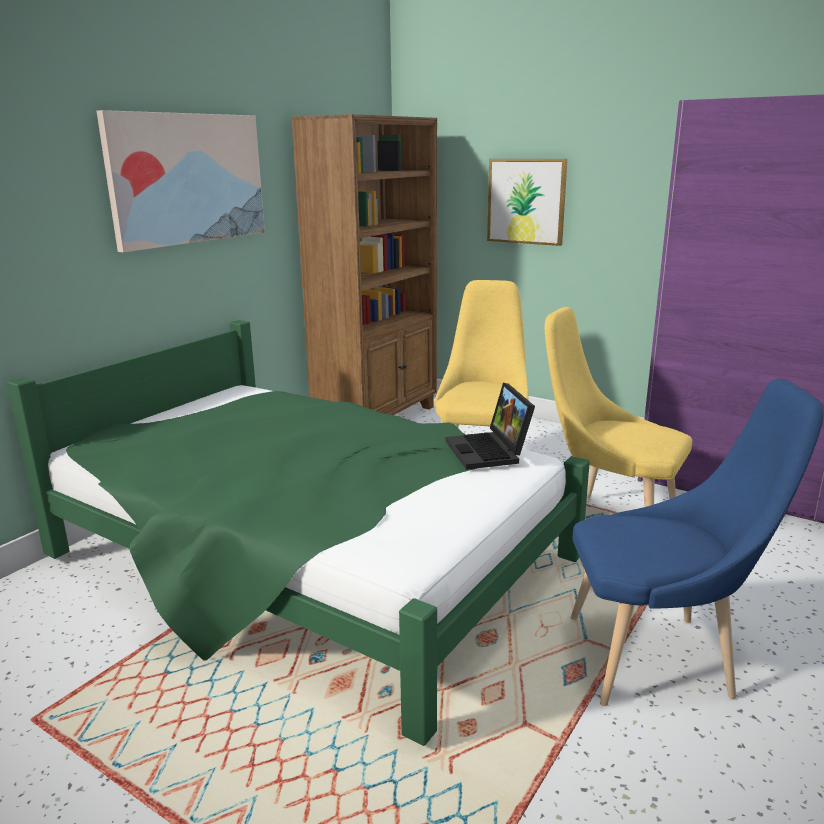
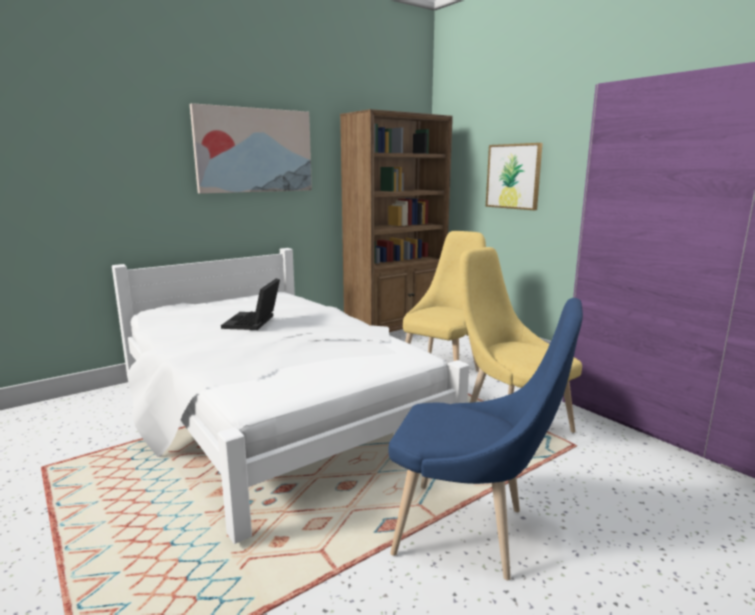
camera: 20 degrees right, 5 degrees down
green bed [7,320,590,746] -> white bed [112,248,469,544]
laptop [446,383,535,470] -> laptop moved to [221,279,280,330]

